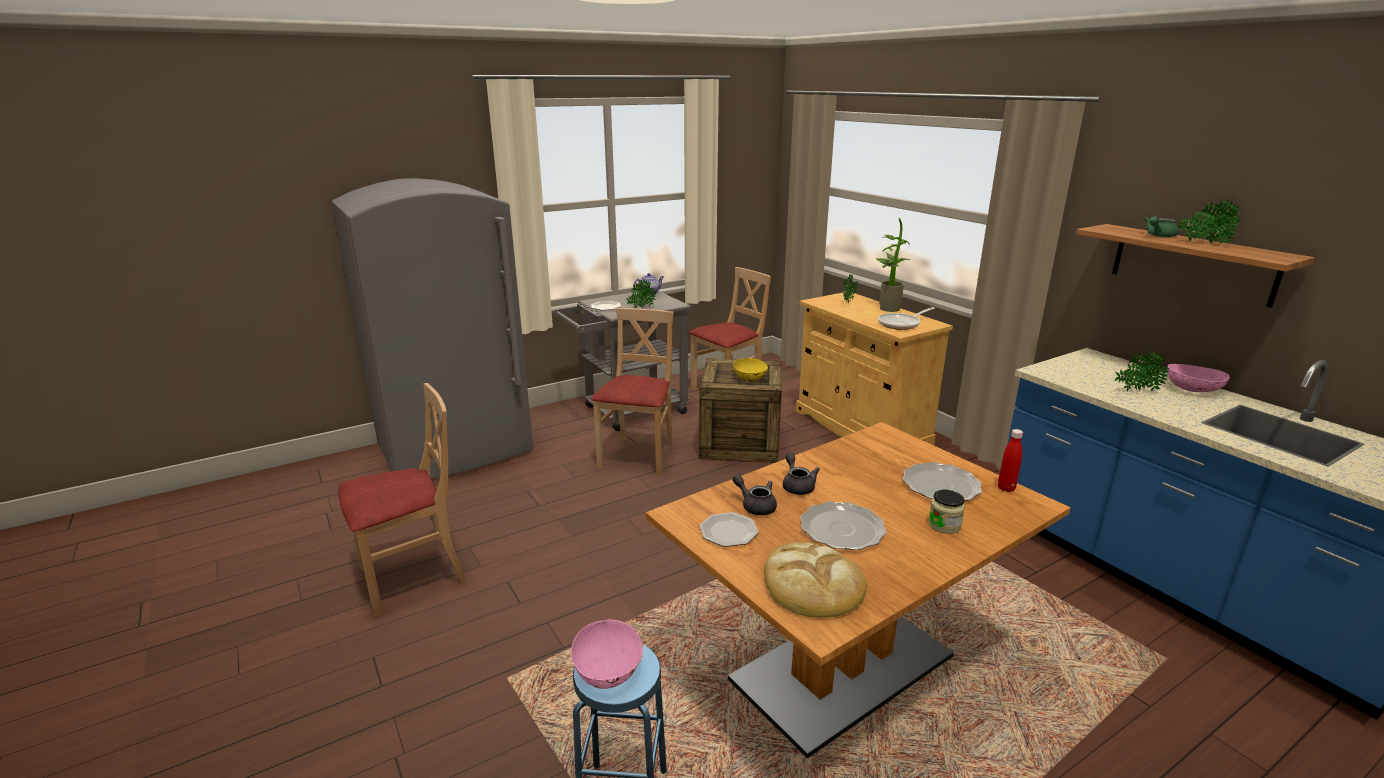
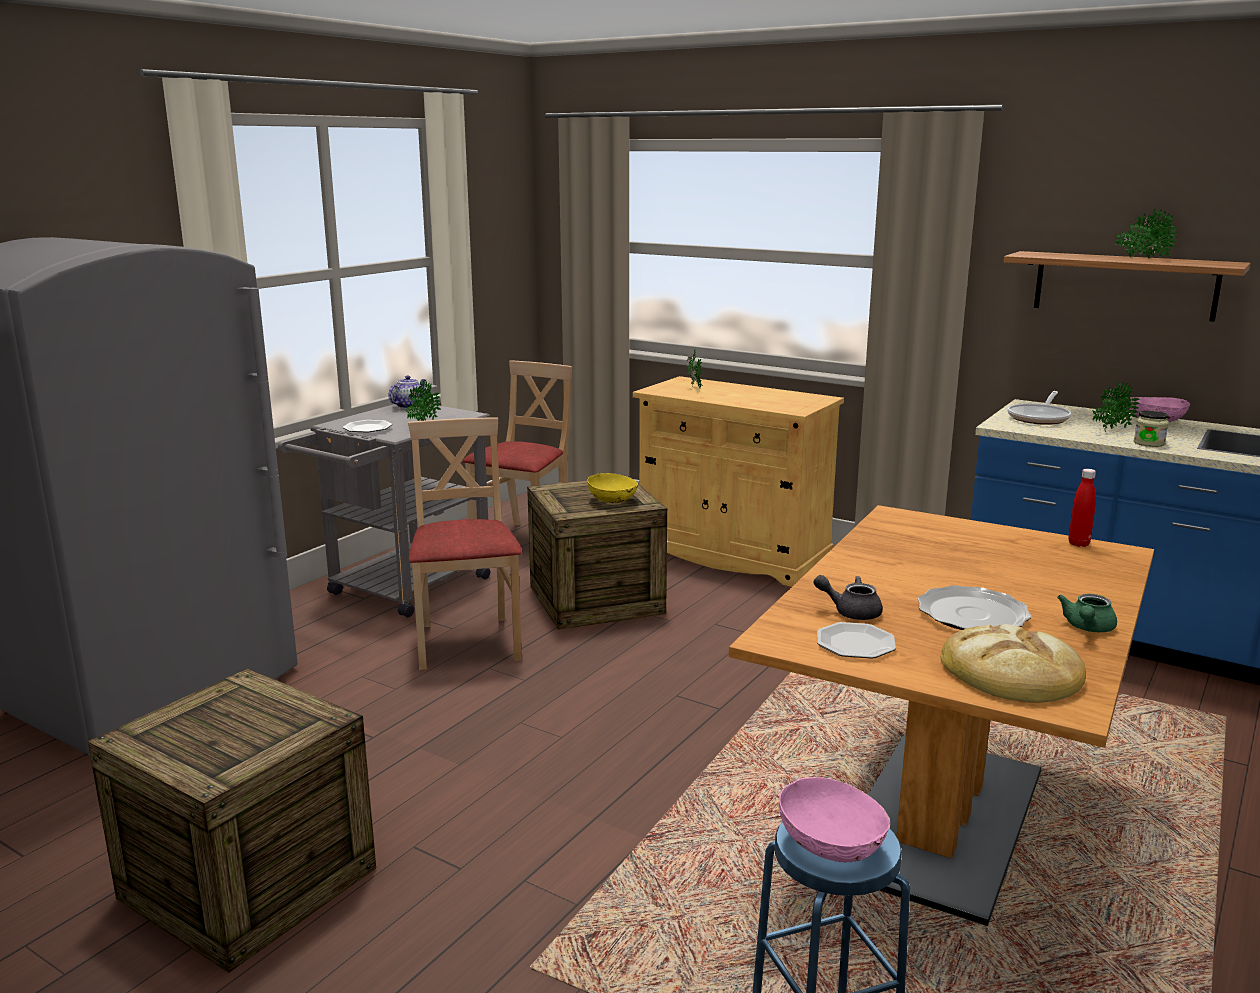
camera: 25 degrees left, 5 degrees down
beige chair [338,383,467,617] -> crate [88,668,376,973]
grey teapot [783,453,820,495] -> none
potted plant [876,218,911,312] -> none
frying pan [878,307,935,330] -> frying pan moved to [1008,391,1071,425]
plate [902,462,982,501] -> none
jar [928,490,965,534] -> jar moved to [1134,410,1169,447]
green teapot [1144,216,1179,237] -> green teapot moved to [1057,594,1117,632]

